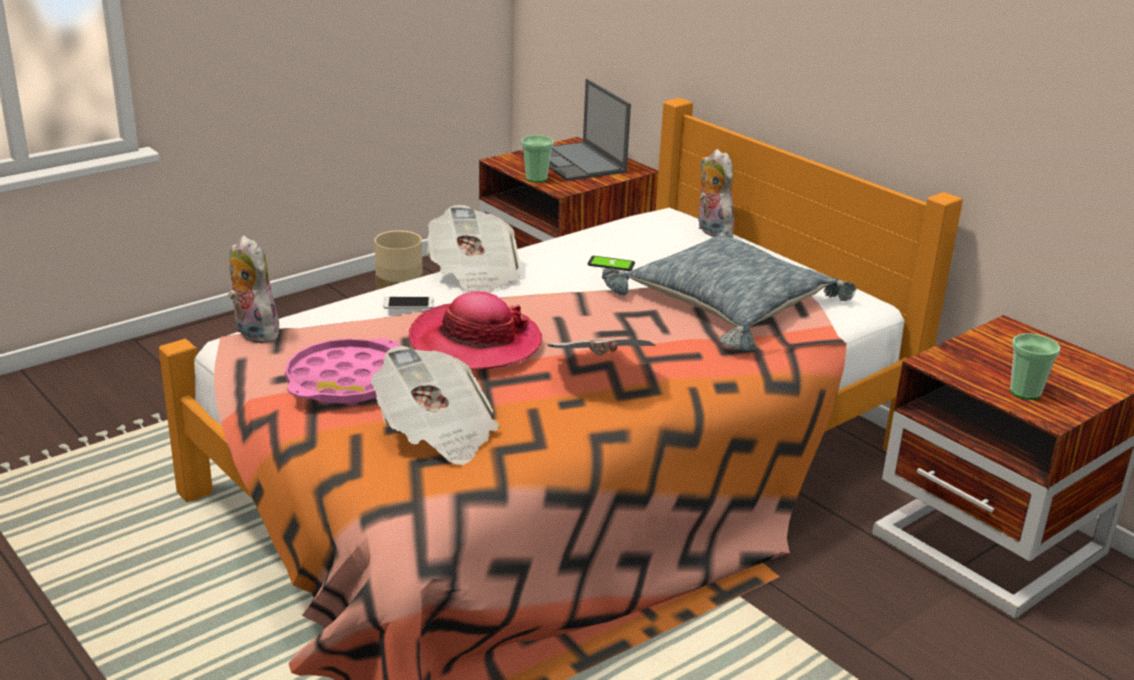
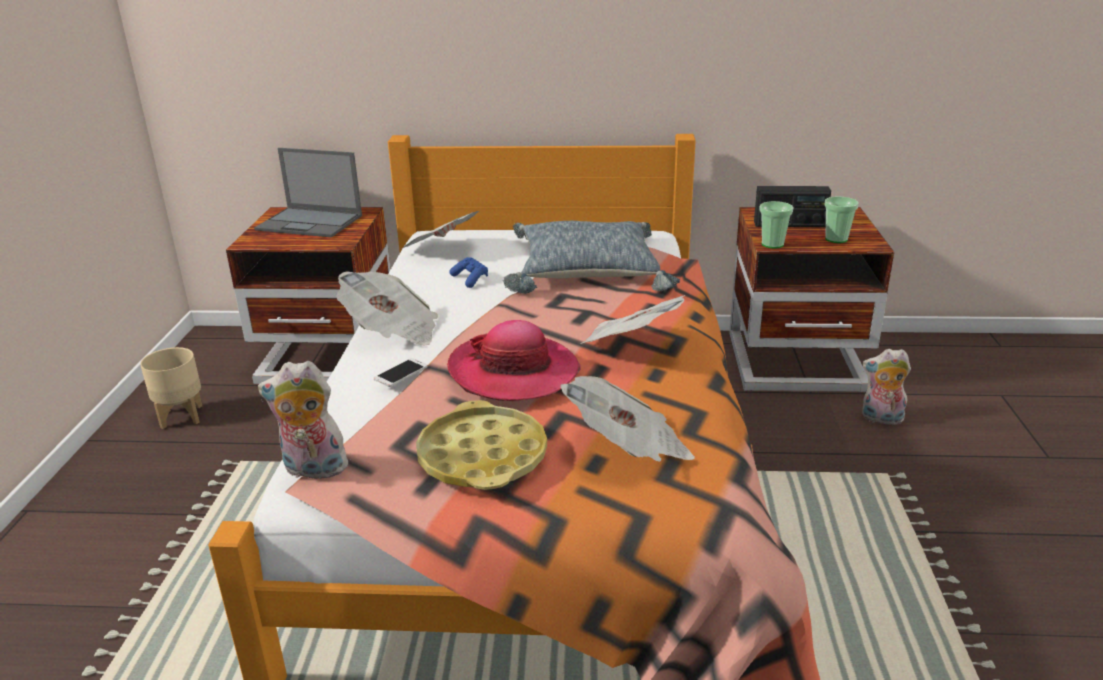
camera: 45 degrees left, 0 degrees up
pink tray [285,338,400,405] -> yellow tray [416,400,547,490]
cup [521,135,554,182] -> cup moved to [759,201,793,248]
phone [587,256,635,271] -> blue game controller [450,257,488,288]
plush toy [698,149,737,237] -> plush toy moved to [862,349,911,425]
none -> newspaper [400,211,479,249]
none -> radio [754,186,831,227]

